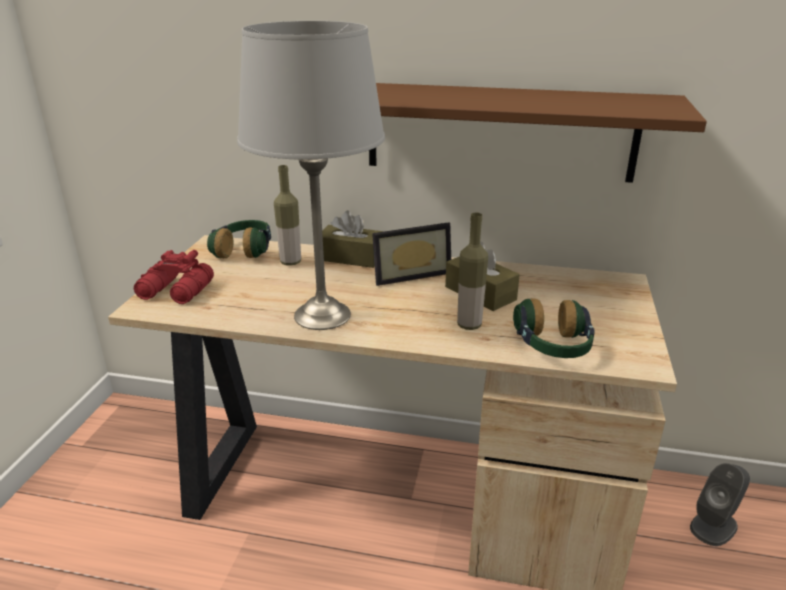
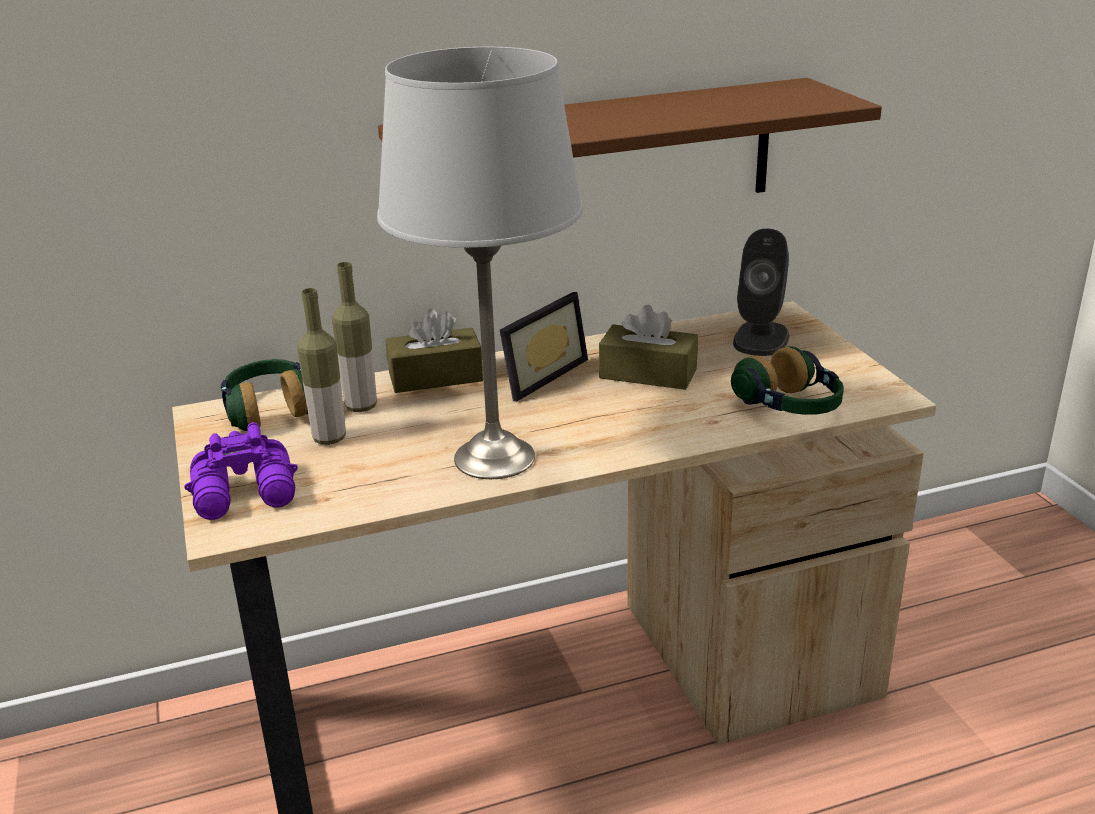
camera: 30 degrees left, 0 degrees up
red binoculars [134,250,214,304] -> purple binoculars [184,422,298,520]
bottle [457,212,488,330] -> bottle moved to [297,288,346,445]
grey speaker [690,463,750,546] -> grey speaker moved to [733,228,789,356]

